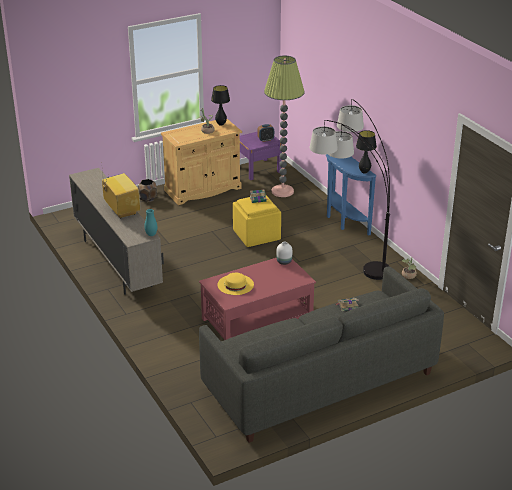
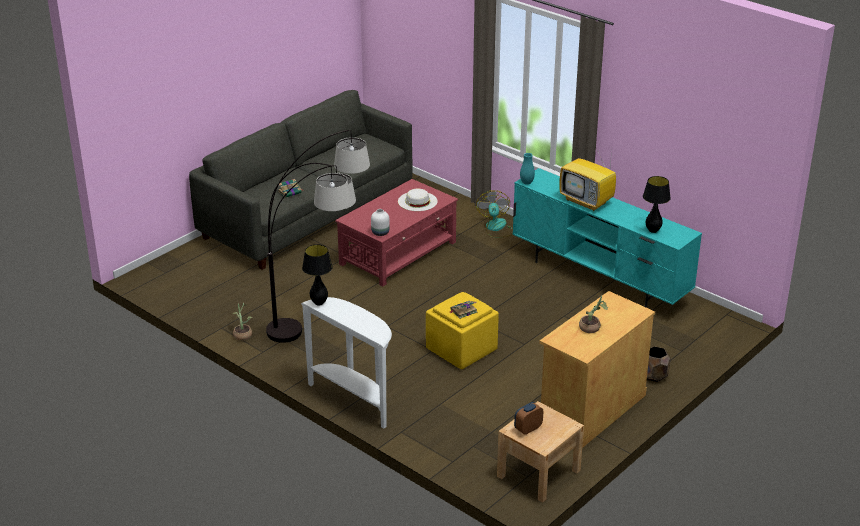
camera: 160 degrees right, 0 degrees up
beige tv stand [69,168,164,295] -> turquoise tv stand [512,168,702,308]
black table lamp [211,85,230,126] -> black table lamp moved to [643,176,671,233]
yellow hat [217,273,254,295] -> white hat [398,189,438,211]
purple nightstand [240,132,282,180] -> beige nightstand [497,401,584,503]
floor lamp [264,56,305,197] -> none
blue console table [326,154,377,236] -> white console table [301,297,392,429]
none -> fan [476,190,513,238]

